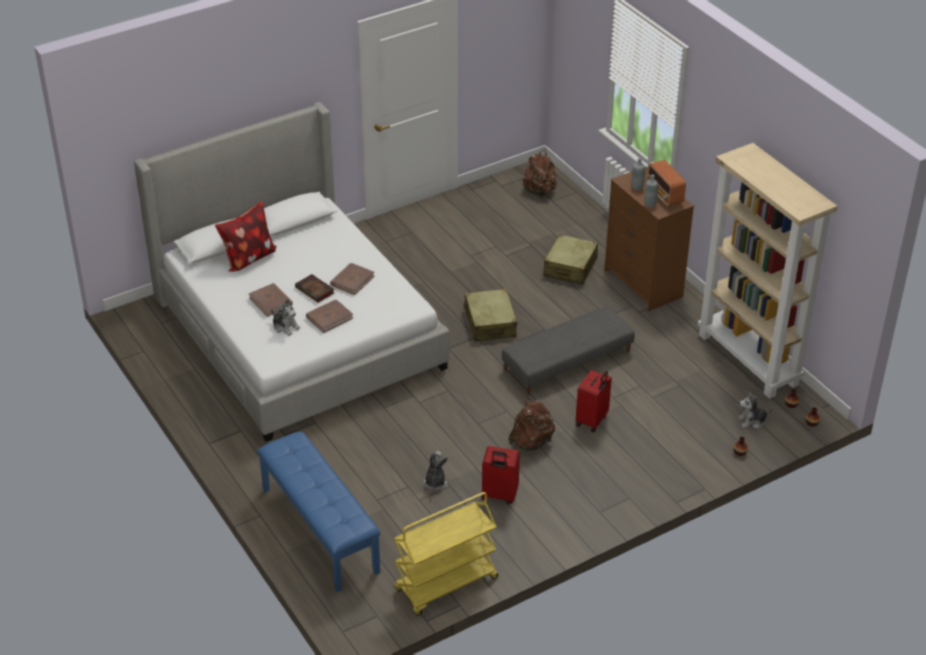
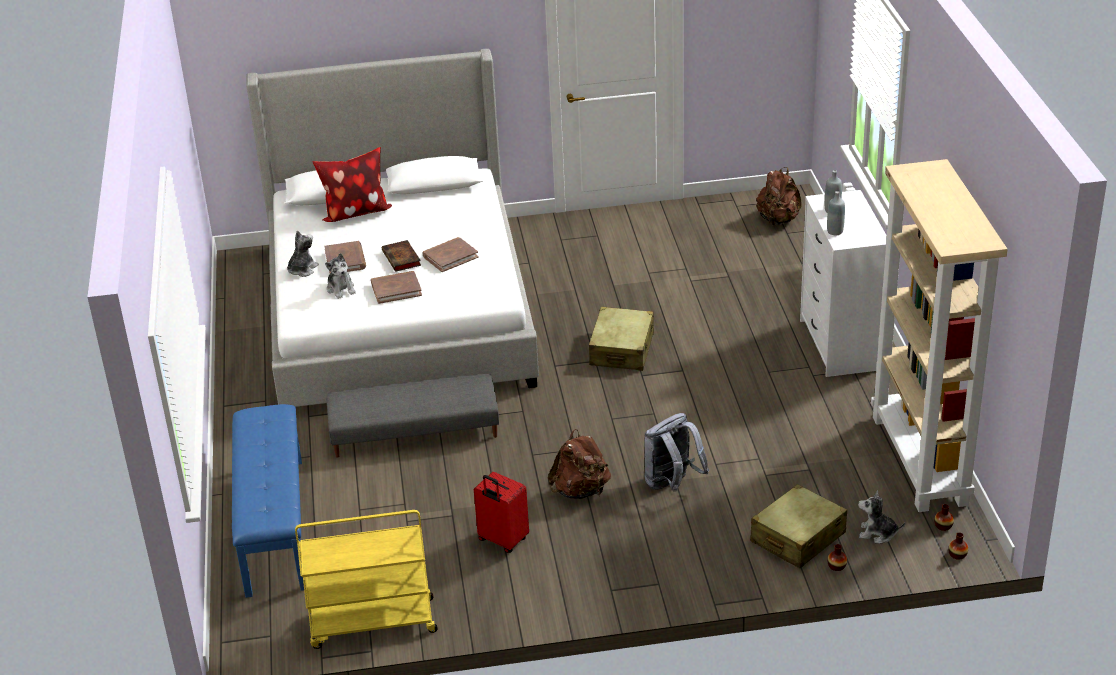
camera: 25 degrees right, 5 degrees down
plush toy [424,451,448,490] -> plush toy moved to [287,230,319,277]
grey ottoman [502,307,635,395] -> grey ottoman moved to [326,374,499,457]
beige suitcase [543,234,598,285] -> beige suitcase moved to [750,484,847,568]
red suitcase [576,370,612,432] -> grey backpack [644,413,709,492]
brown dresser [604,166,694,311] -> white dresser [800,190,887,377]
radio [647,160,686,207] -> none

